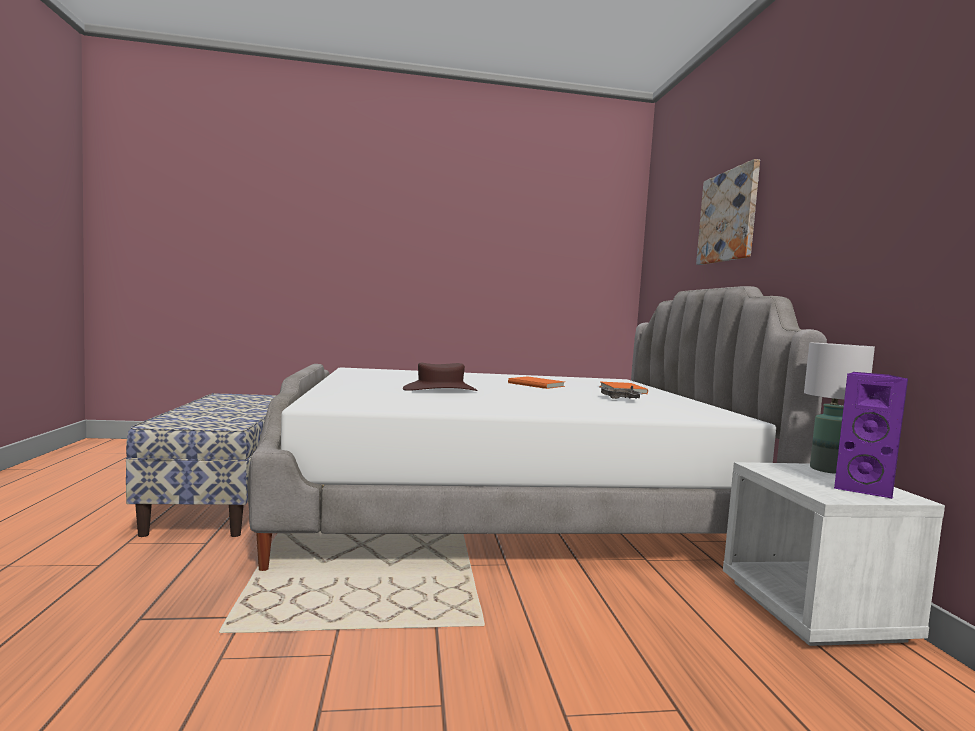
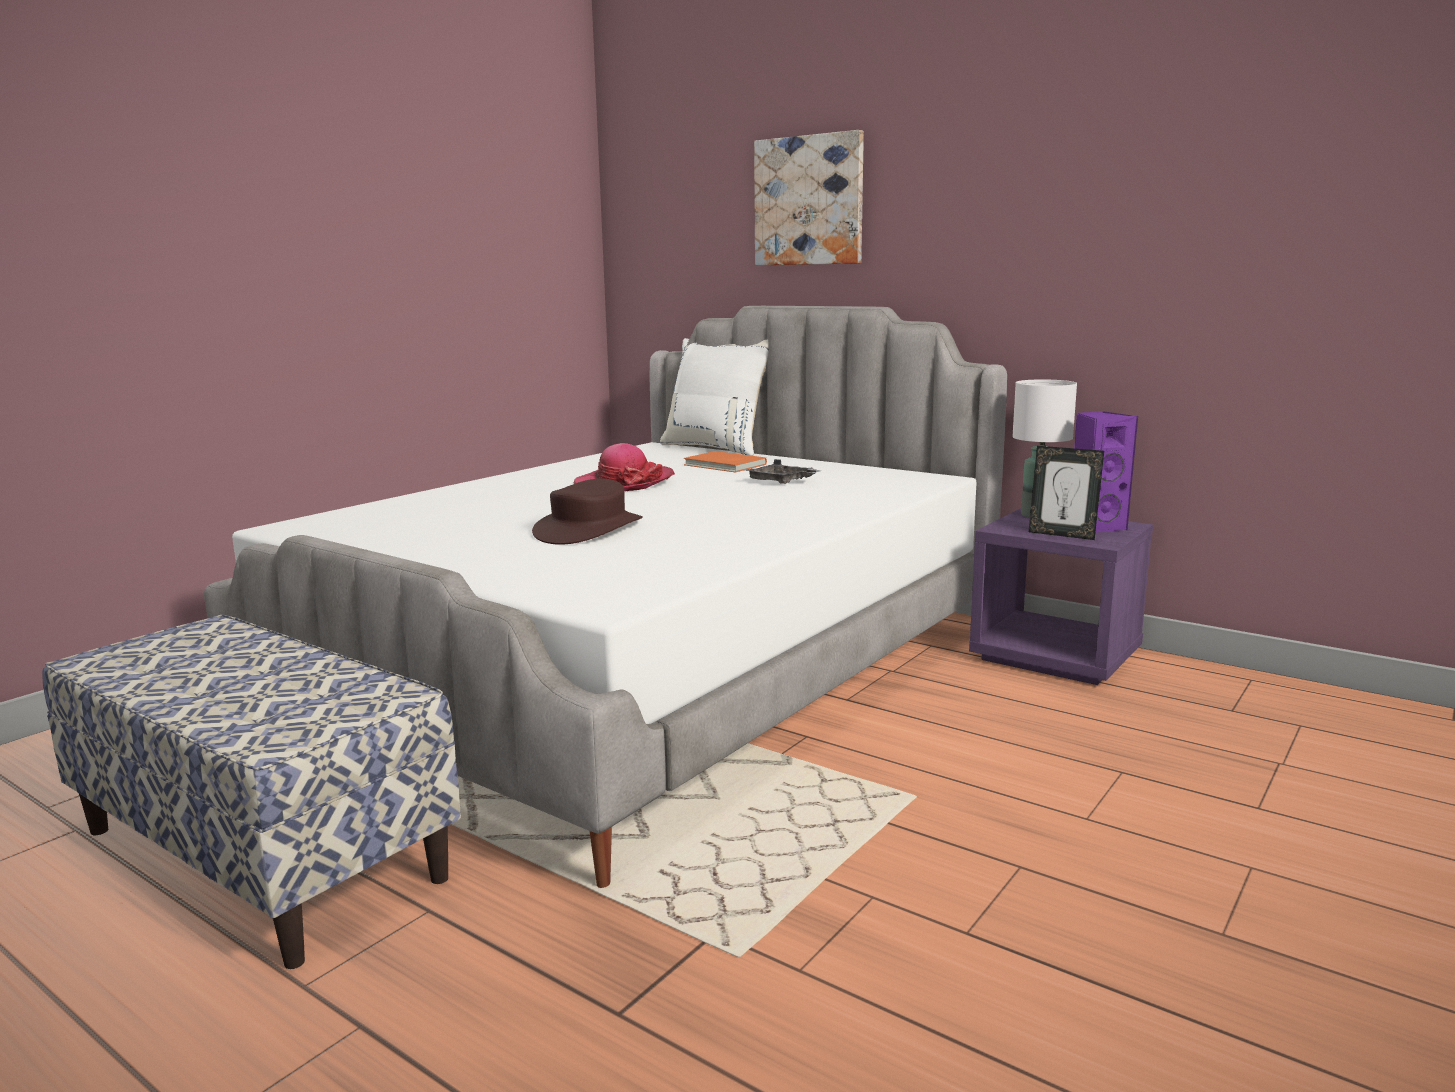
camera: 45 degrees left, 10 degrees up
orange book [508,376,565,389] -> hat [573,443,675,491]
white nightstand [723,462,945,646] -> purple nightstand [969,508,1153,685]
none -> white pillow [660,338,769,456]
none -> picture frame [1029,446,1104,540]

